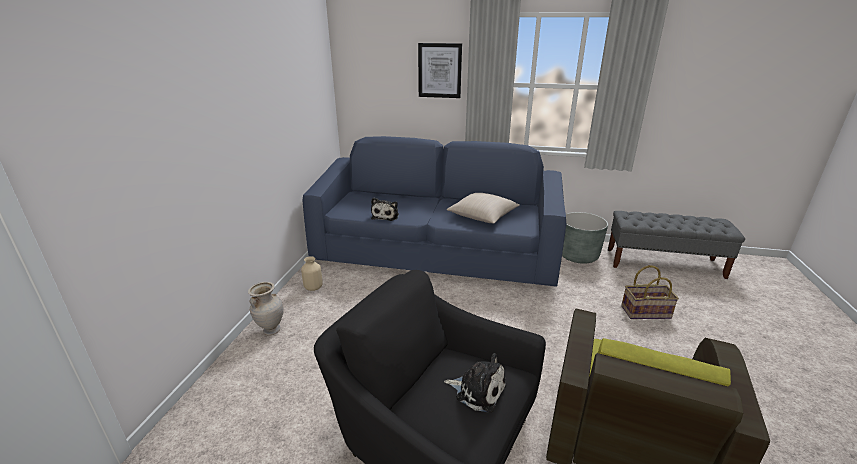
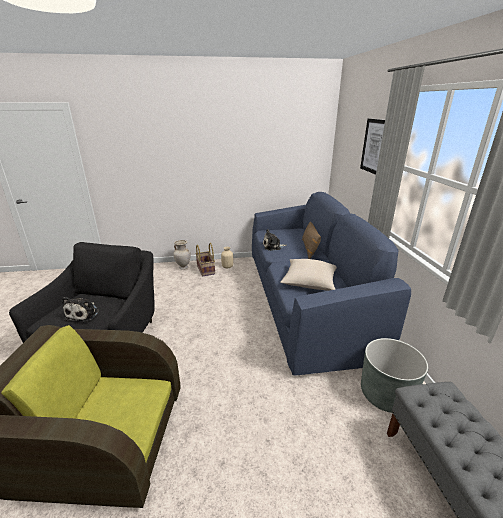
camera: 70 degrees right, 0 degrees up
basket [621,265,679,319] -> basket moved to [196,243,215,276]
none -> brown pillow [302,222,321,259]

